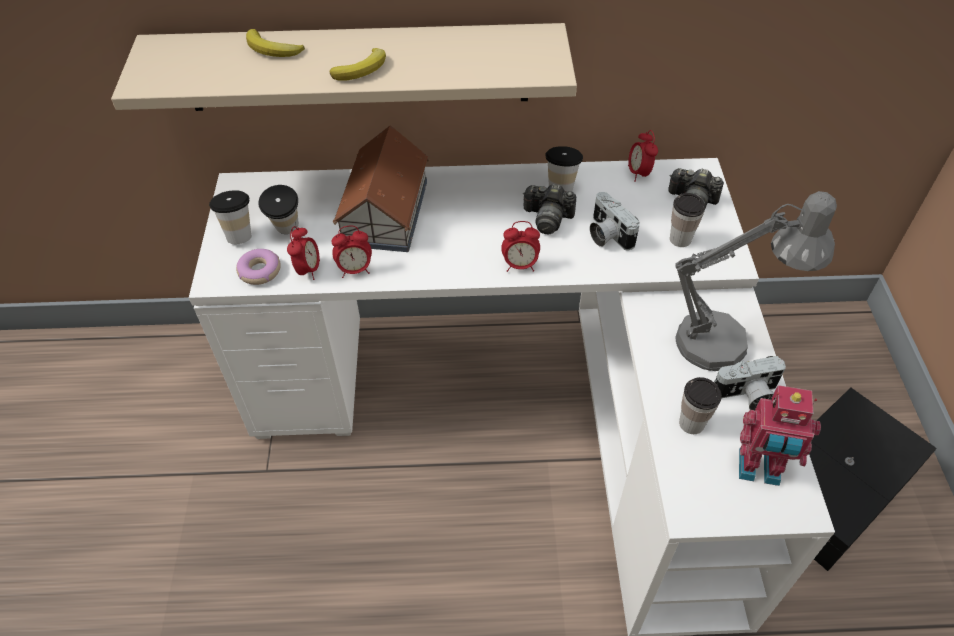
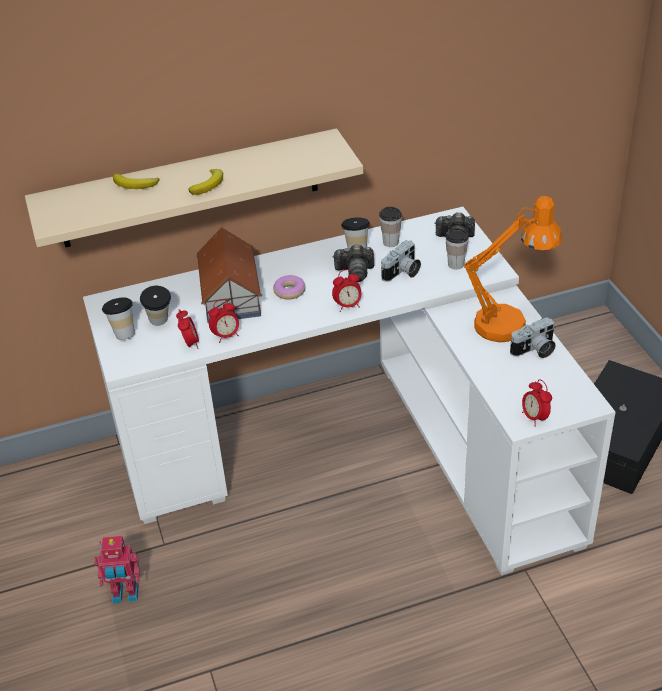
camera: 15 degrees left, 10 degrees down
donut [236,249,281,285] -> donut moved to [273,275,306,300]
camera [590,192,639,250] -> camera turned 90 degrees counterclockwise [381,240,421,282]
alarm clock [628,130,658,182] -> alarm clock moved to [522,380,552,427]
grey table lamp [675,191,837,371] -> orange table lamp [464,196,562,342]
cup [679,377,722,434] -> cup moved to [379,207,402,247]
toy robot [739,385,821,486] -> toy robot moved to [94,536,140,604]

